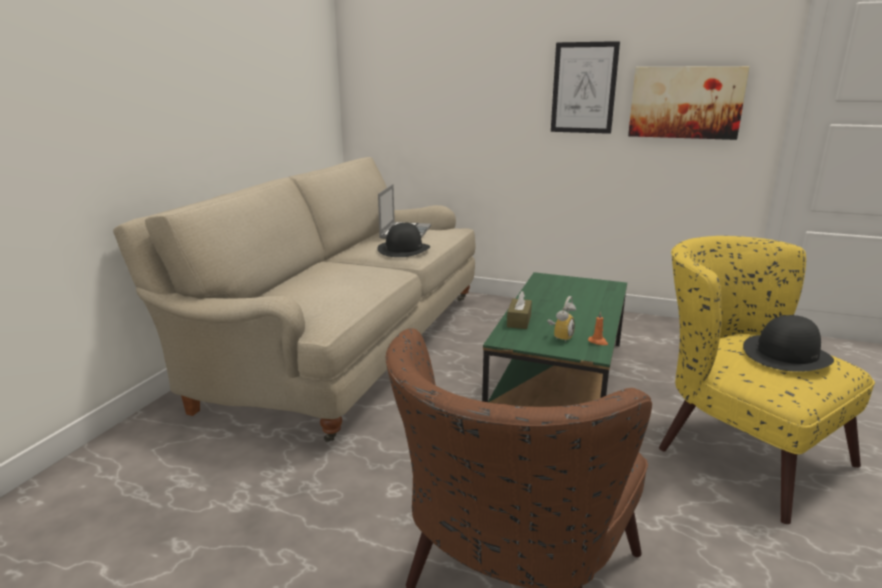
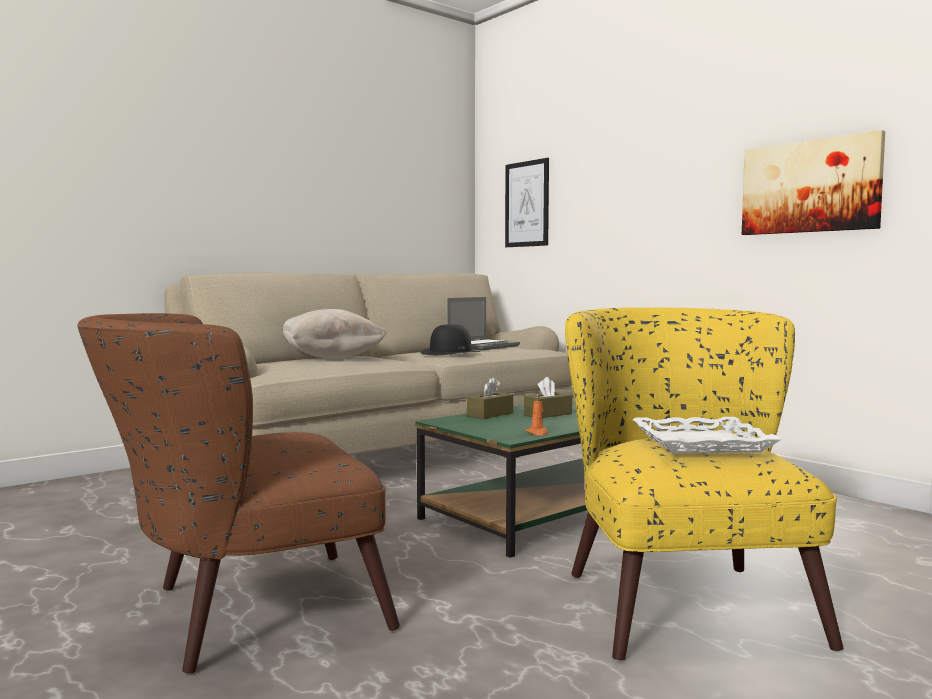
camera: 30 degrees right, 15 degrees down
alarm clock [547,296,576,342] -> none
picture [551,41,620,134] -> picture moved to [505,158,549,247]
black hat [743,315,834,372] -> white tray [632,417,782,453]
none -> beige pillow [283,309,387,359]
none -> brown tissue box [524,377,572,418]

